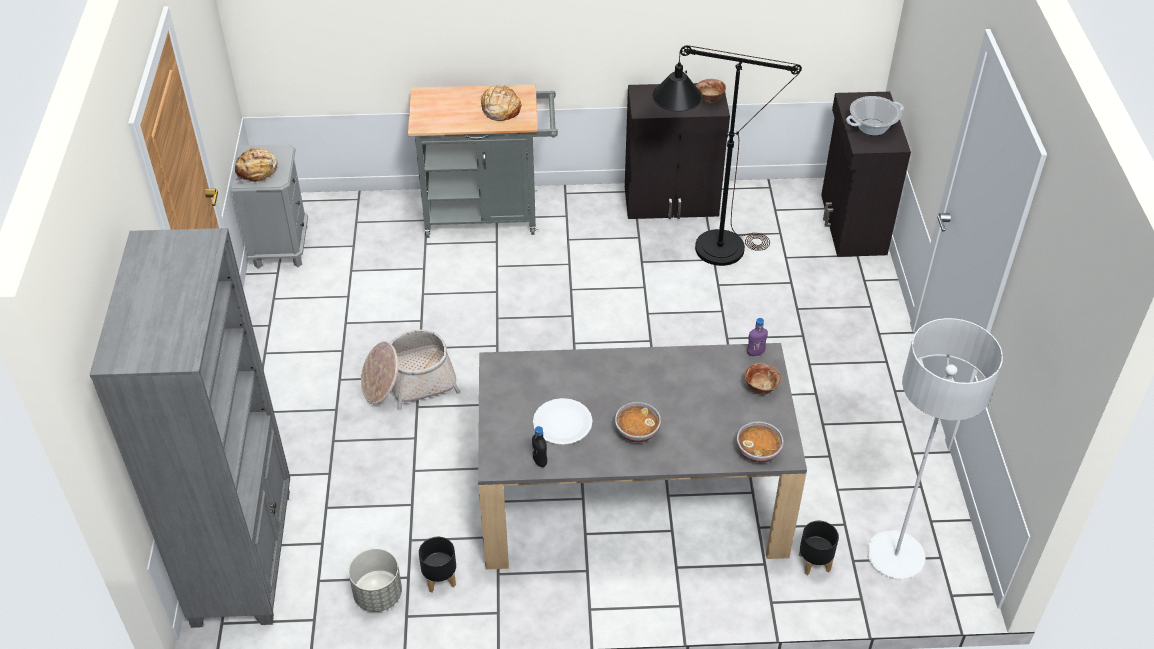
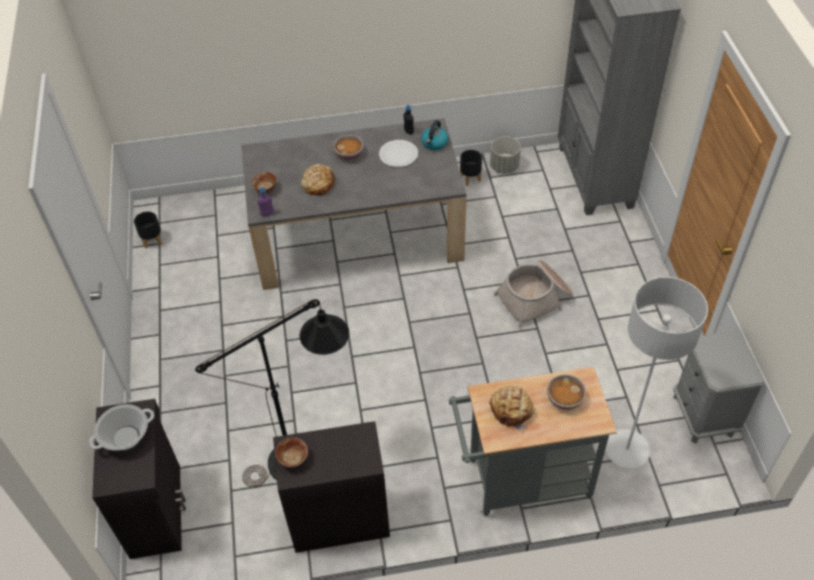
camera: 175 degrees right, 5 degrees up
bread [235,148,278,183] -> bread moved to [301,164,335,196]
bowl [737,421,784,463] -> bowl moved to [547,374,586,410]
black planter [799,521,839,575] -> black planter moved to [134,211,162,248]
grey floor lamp [867,318,1003,579] -> grey floor lamp moved to [605,277,708,469]
none -> kettle [421,120,448,150]

